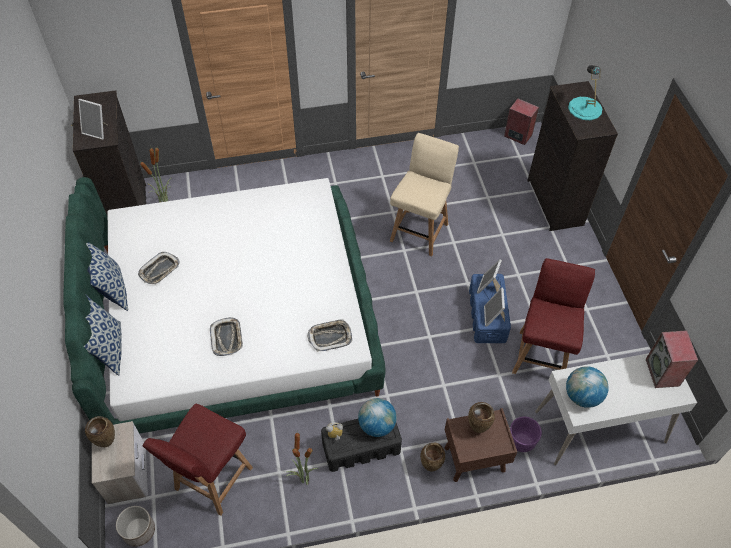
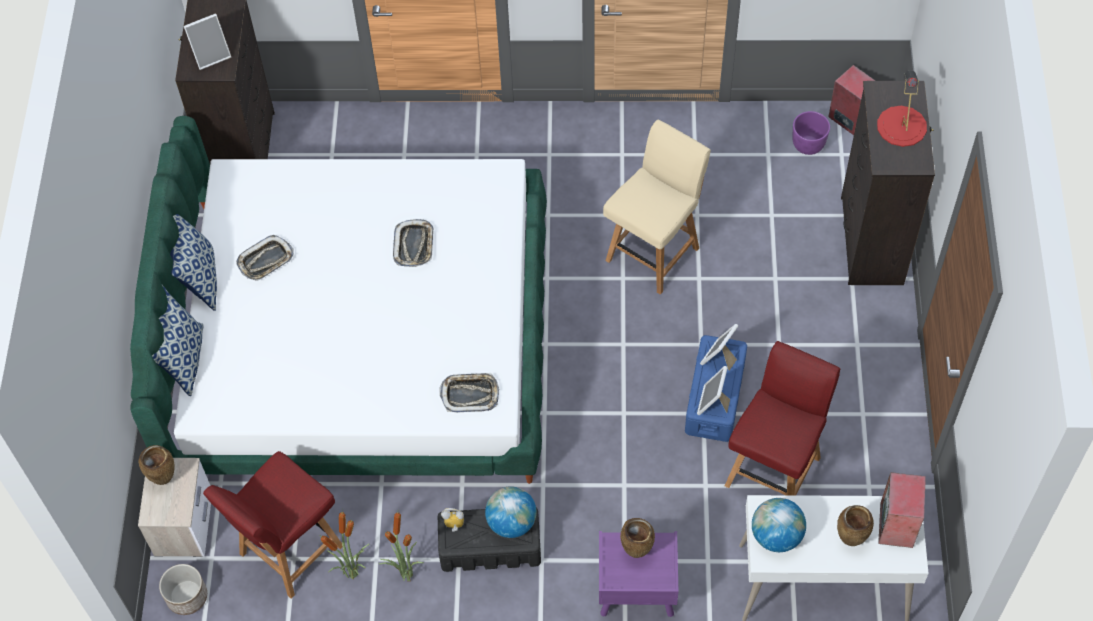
camera: 15 degrees right, 5 degrees up
picture frame [78,99,107,140] -> picture frame turned 60 degrees counterclockwise [184,13,231,70]
potted plant [139,148,172,203] -> potted plant moved to [321,512,369,579]
tray [210,317,243,356] -> tray moved to [393,219,434,267]
brown vase [420,443,445,471] -> brown vase moved to [837,505,874,546]
brown nightstand [444,408,517,482] -> purple nightstand [599,531,679,617]
purple planter [510,417,542,452] -> purple planter moved to [792,111,830,155]
turquoise table lamp [568,65,602,120] -> red table lamp [877,70,927,147]

